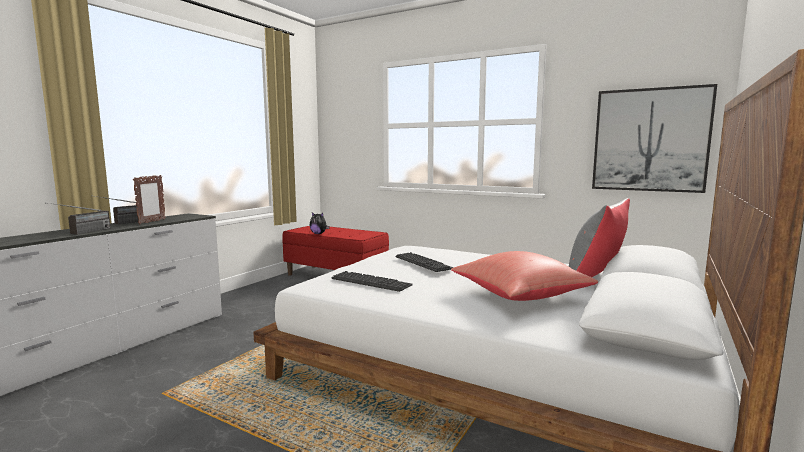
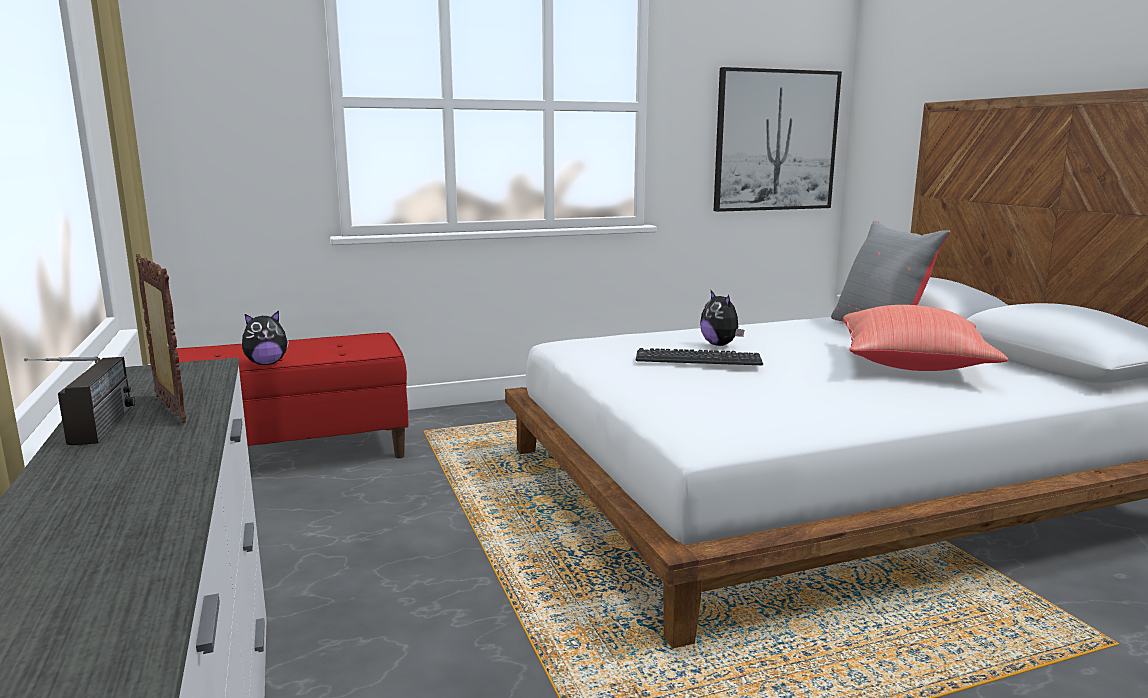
camera: 50 degrees left, 5 degrees up
radio [48,203,111,235] -> none
keyboard [332,271,413,292] -> none
none -> plush toy [700,291,744,346]

